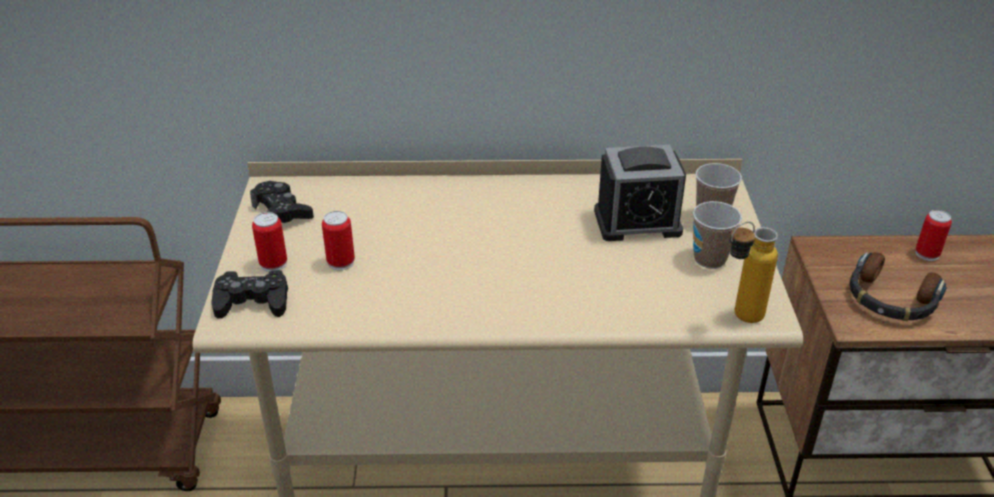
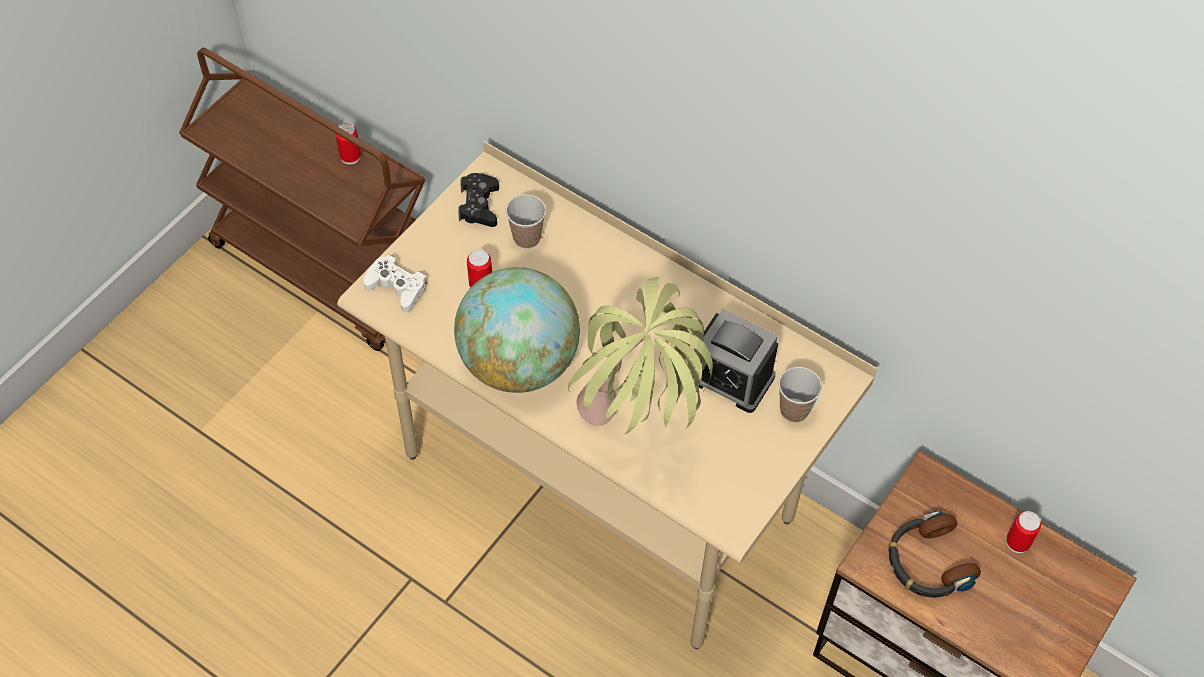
camera: 35 degrees right, 20 degrees up
black game controller [211,270,288,319] -> white game controller [363,255,427,312]
can [252,212,287,272] -> can moved to [335,123,361,164]
cup [693,201,742,269] -> cup moved to [506,194,546,249]
bottle [730,221,778,323] -> none
none -> globe [454,267,580,393]
none -> potted plant [568,277,713,434]

